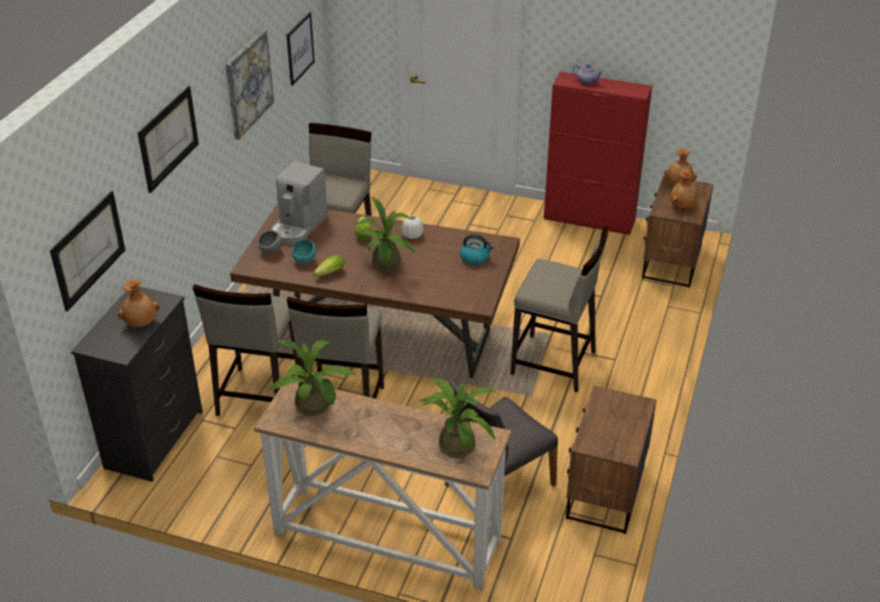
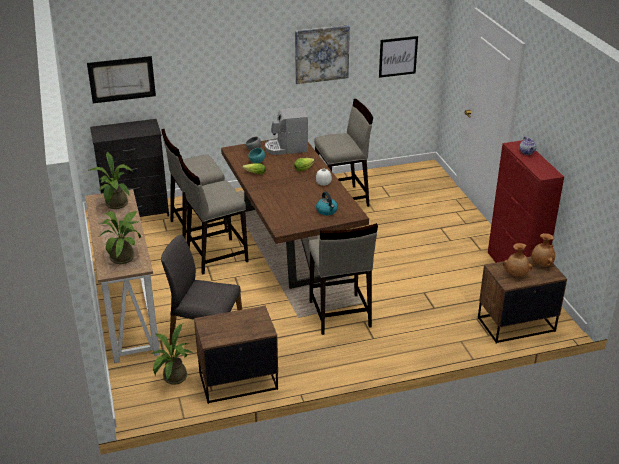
camera: 55 degrees right, 5 degrees down
brown vase [118,279,160,327] -> none
picture [138,86,199,193] -> none
potted plant [354,196,415,271] -> potted plant moved to [151,324,192,385]

